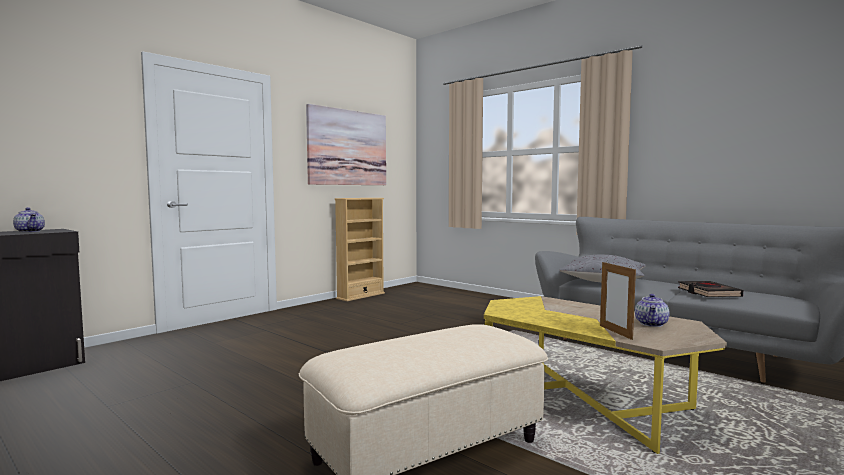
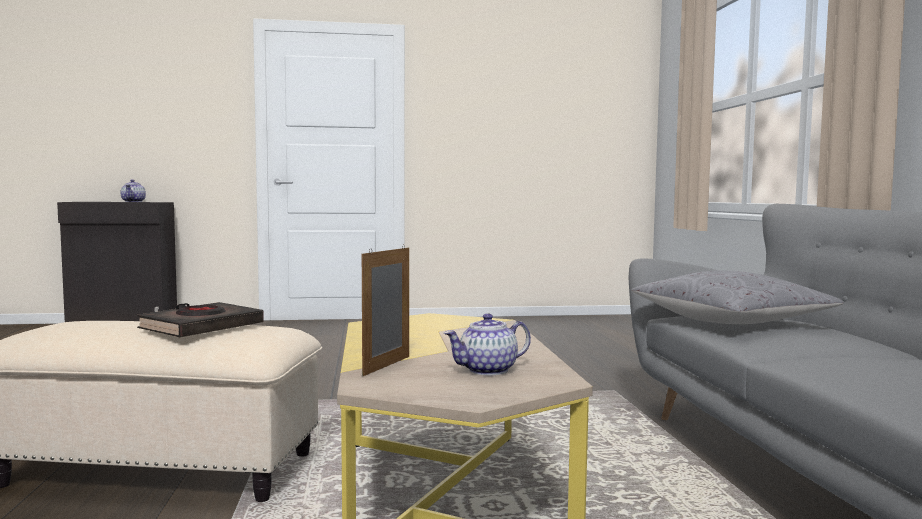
camera: 40 degrees right, 0 degrees up
picture [306,104,386,185] -> none
beige bookcase [335,198,385,301] -> none
black book [678,281,743,297] -> black book moved to [137,302,264,337]

